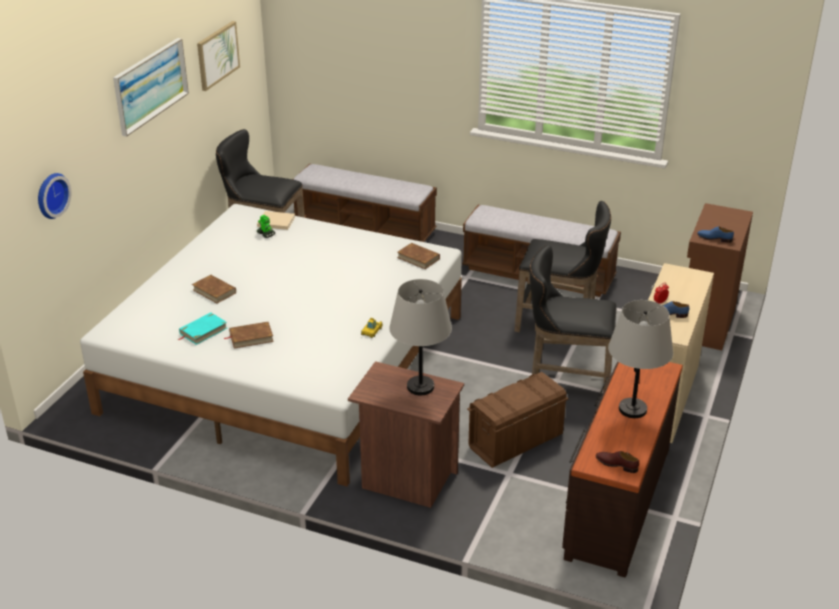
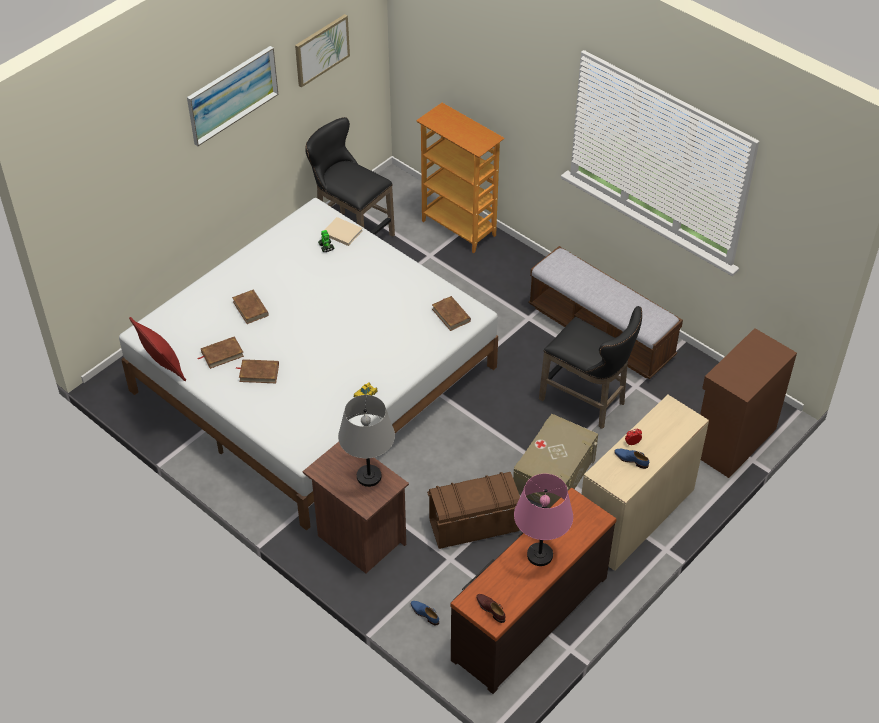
camera: 20 degrees right, 15 degrees up
wall clock [38,173,71,219] -> none
turquoise book [177,312,227,345] -> brown book [198,336,244,369]
bench [293,164,437,242] -> bookcase [416,103,505,253]
black stool [529,245,617,393] -> beige storage box [513,414,598,508]
grey table lamp [608,300,673,418] -> pink table lamp [514,474,573,566]
blue shoe [697,226,734,243] -> blue shoe moved to [411,601,439,625]
none -> red pillow [129,317,186,381]

